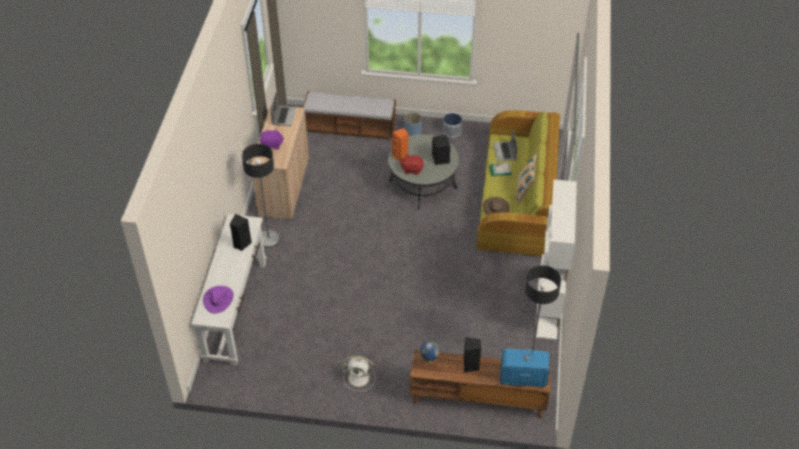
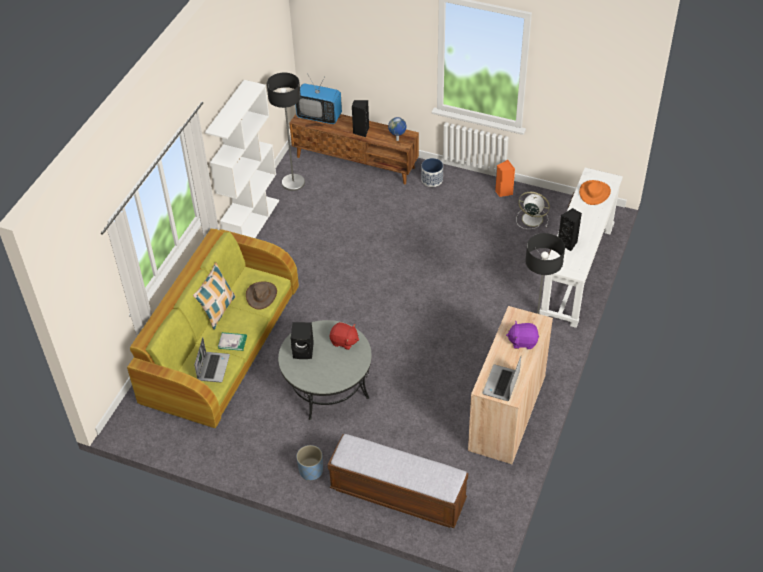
camera: 165 degrees left, 0 degrees up
purple hat [203,286,234,314] -> orange hat [579,180,611,205]
white fan [342,355,375,391] -> white fan moved to [516,192,550,229]
orange speaker [392,128,409,162] -> orange speaker moved to [495,160,515,197]
planter [443,113,462,138] -> planter moved to [421,158,443,187]

